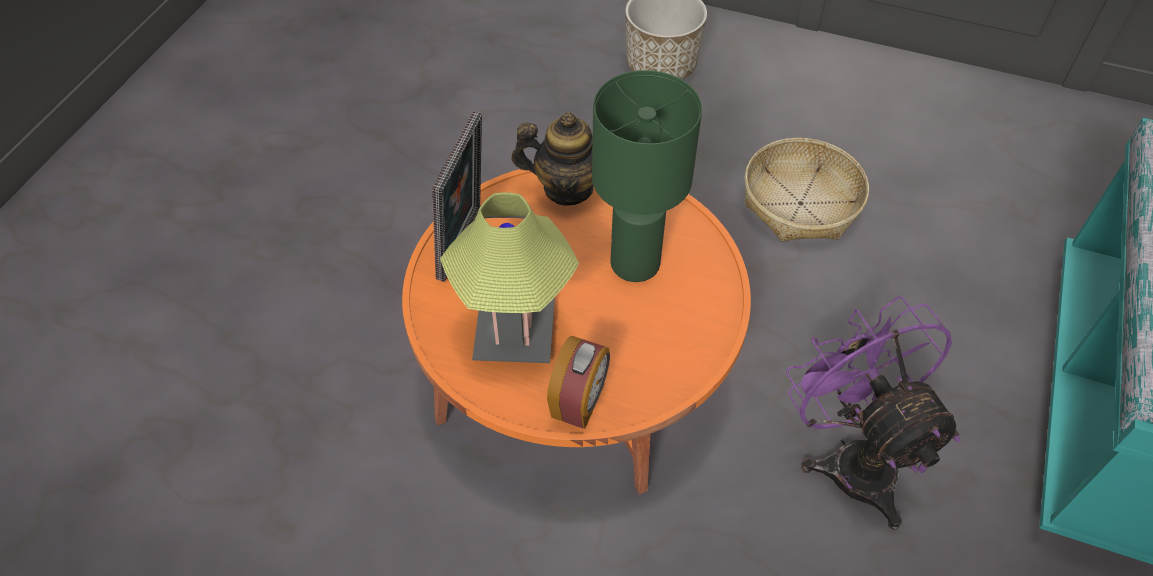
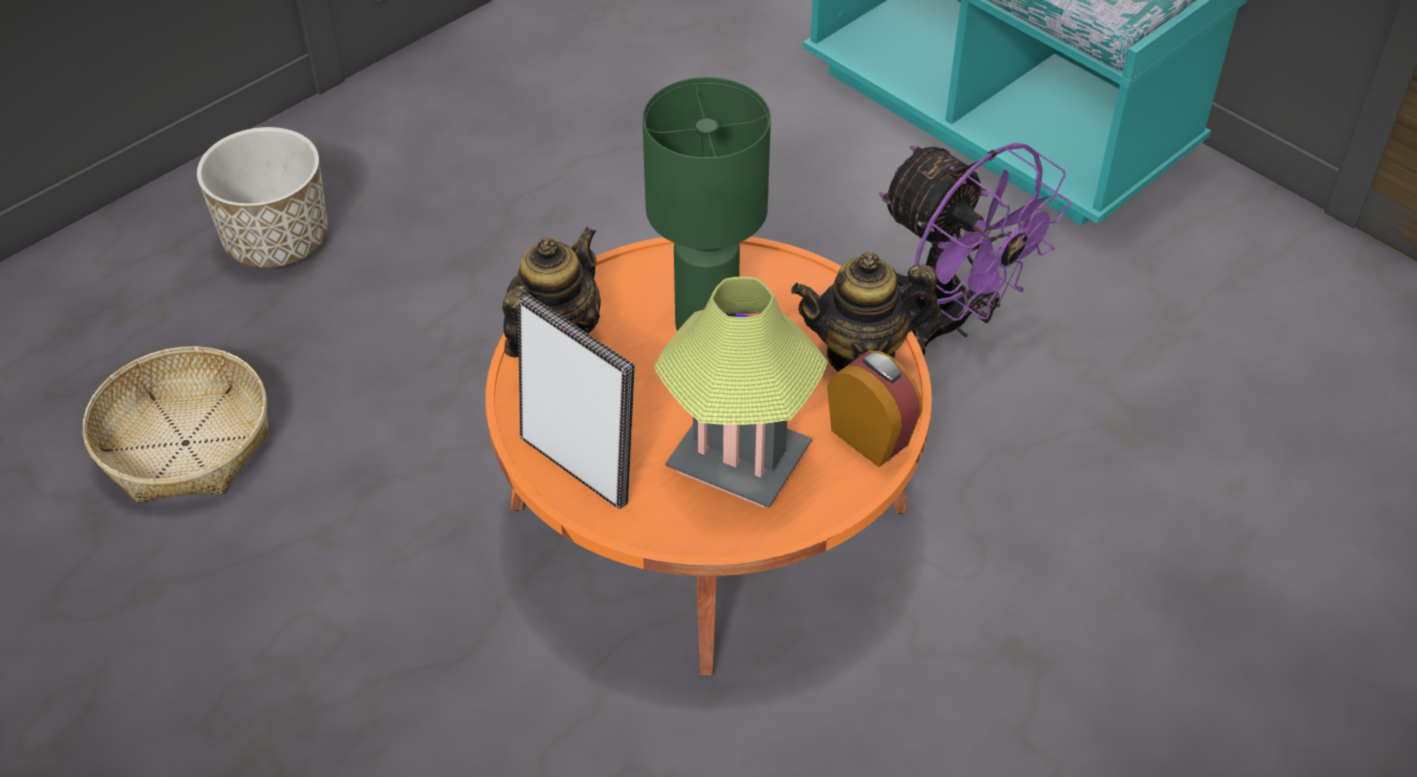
camera: 65 degrees left, 5 degrees down
basket [745,138,869,241] -> basket moved to [83,346,269,503]
purple fan [786,296,961,530] -> purple fan turned 135 degrees counterclockwise [879,143,1071,355]
none -> teapot [791,252,941,372]

